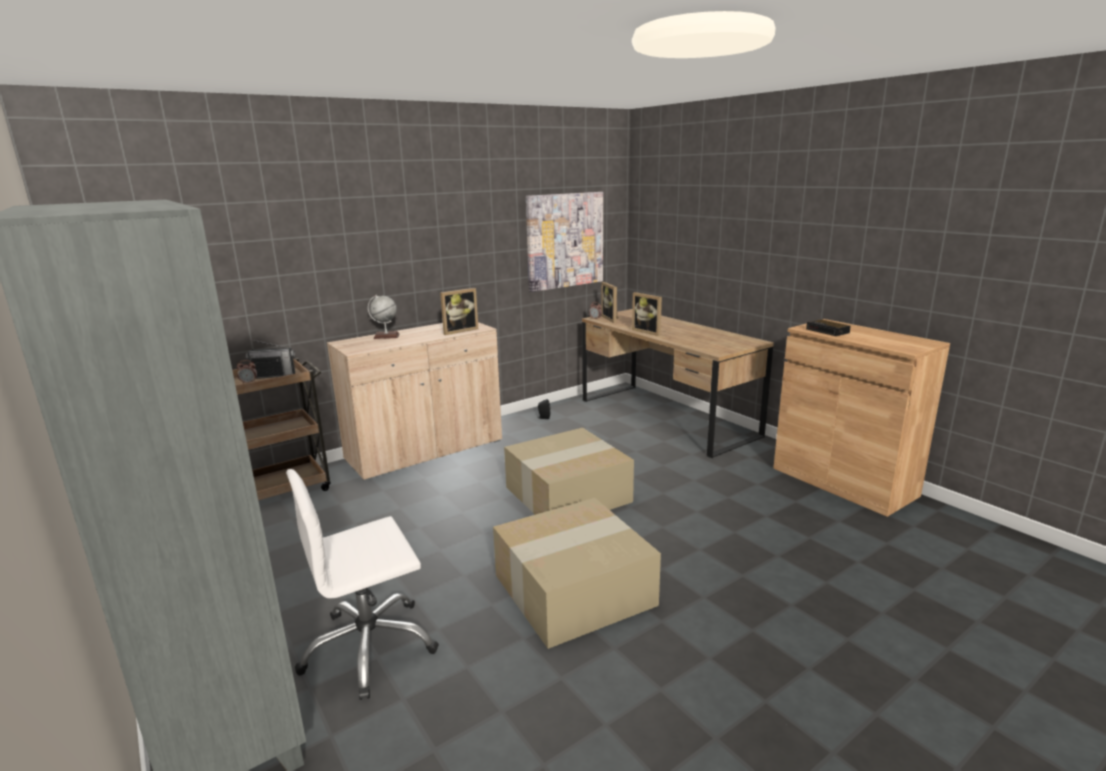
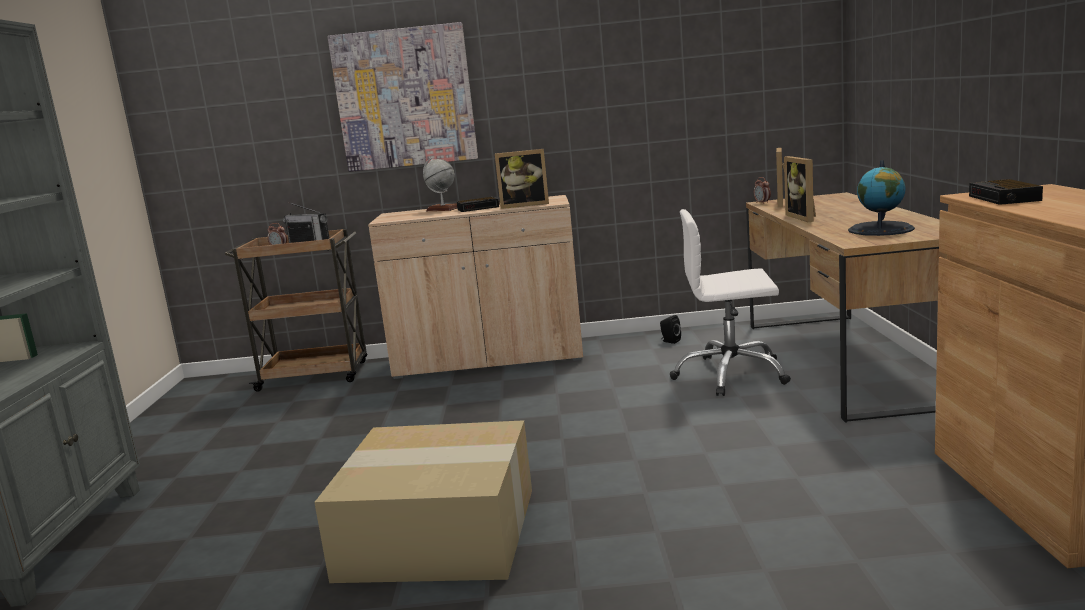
camera: 35 degrees right, 5 degrees down
white office chair [286,469,439,700] -> white office chair moved to [670,209,791,396]
cardboard box [504,428,634,515] -> none
picture [526,192,603,292] -> picture moved to [327,22,478,172]
none -> alarm clock [457,197,500,212]
none -> globe [848,160,915,236]

